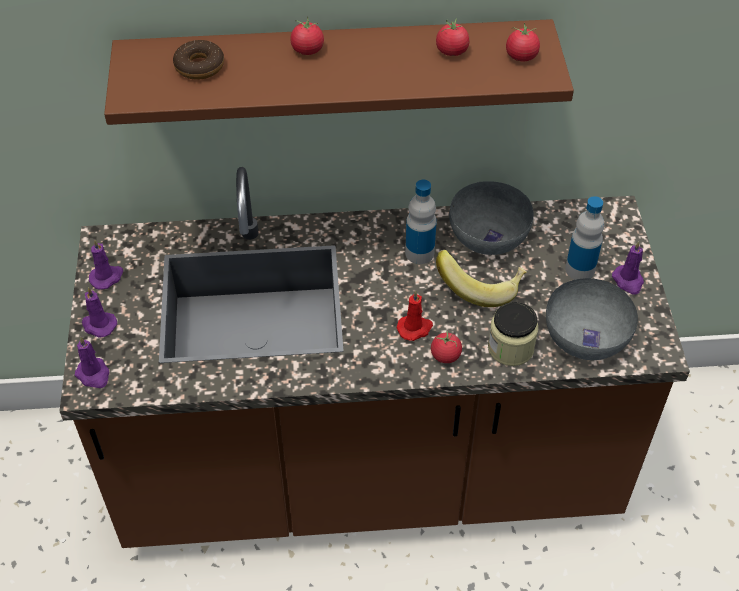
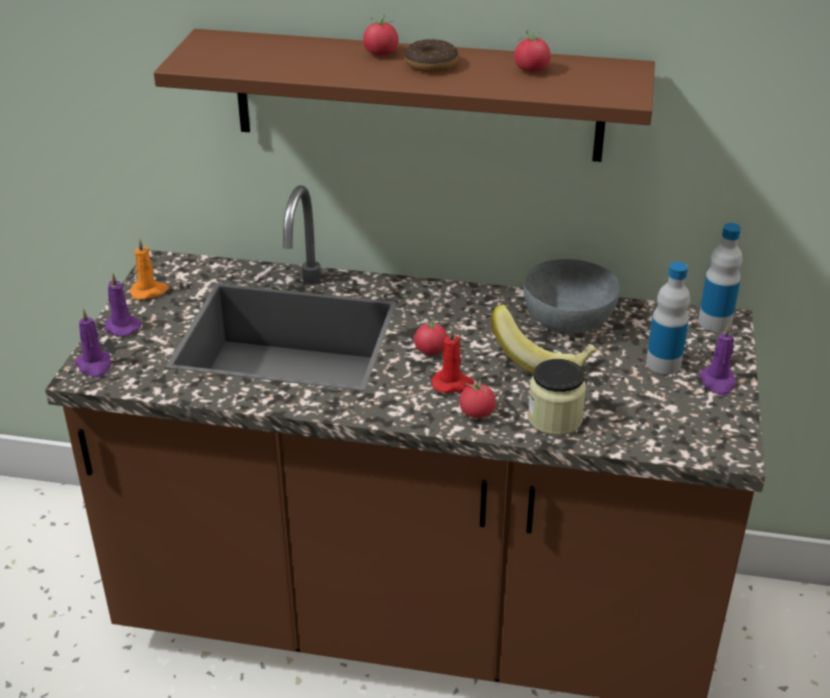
camera: 15 degrees right, 15 degrees down
purple candle [89,239,123,290] -> orange candle [130,238,169,299]
donut [173,40,224,80] -> donut moved to [404,39,458,73]
bottle [405,180,437,264] -> bottle moved to [698,223,742,332]
tomato [506,23,540,61] -> tomato moved to [414,317,448,355]
grey bowl [546,278,638,360] -> none

